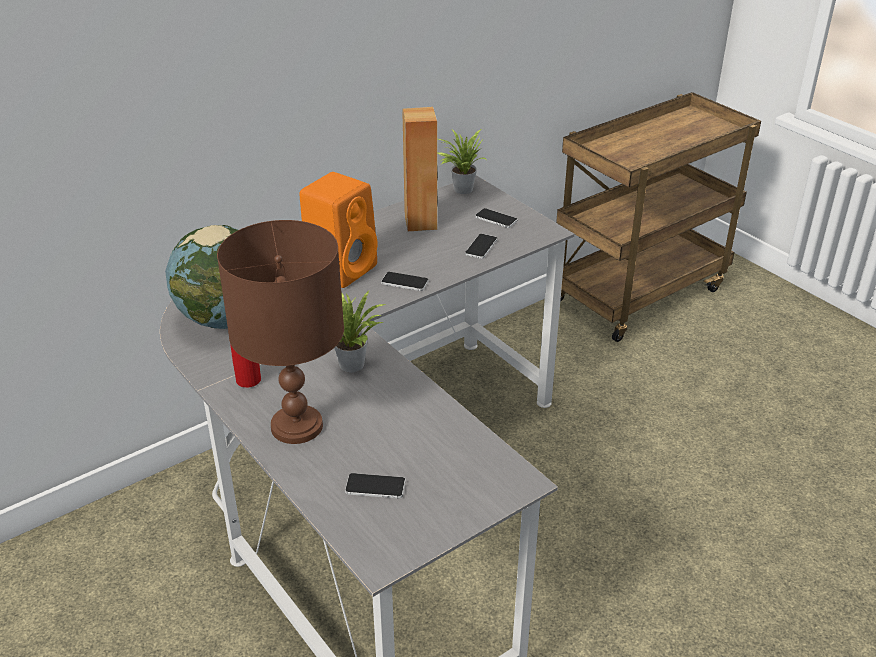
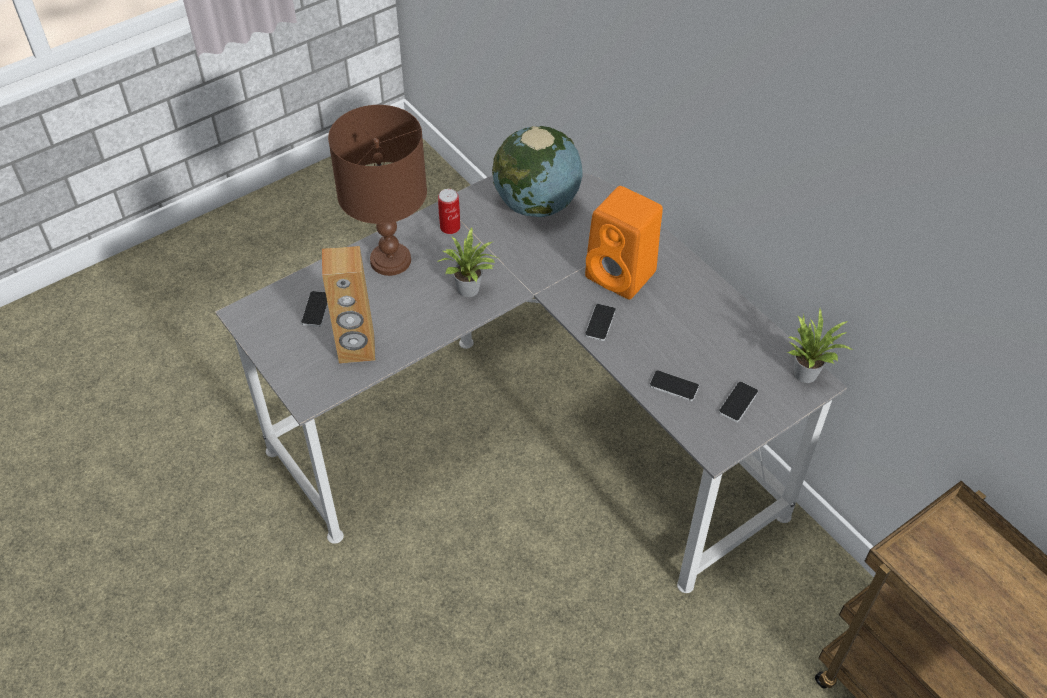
camera: 90 degrees right, 15 degrees up
brown speaker [402,107,438,231] -> brown speaker moved to [322,246,375,364]

